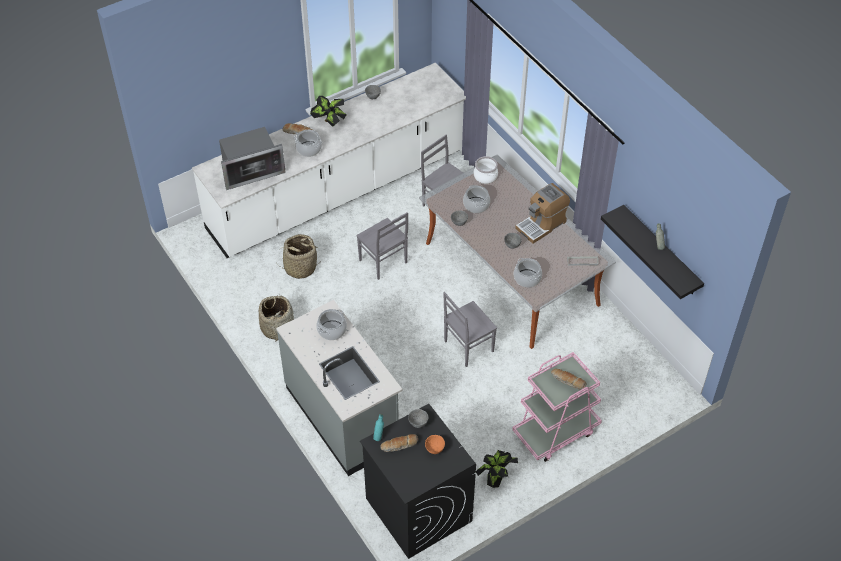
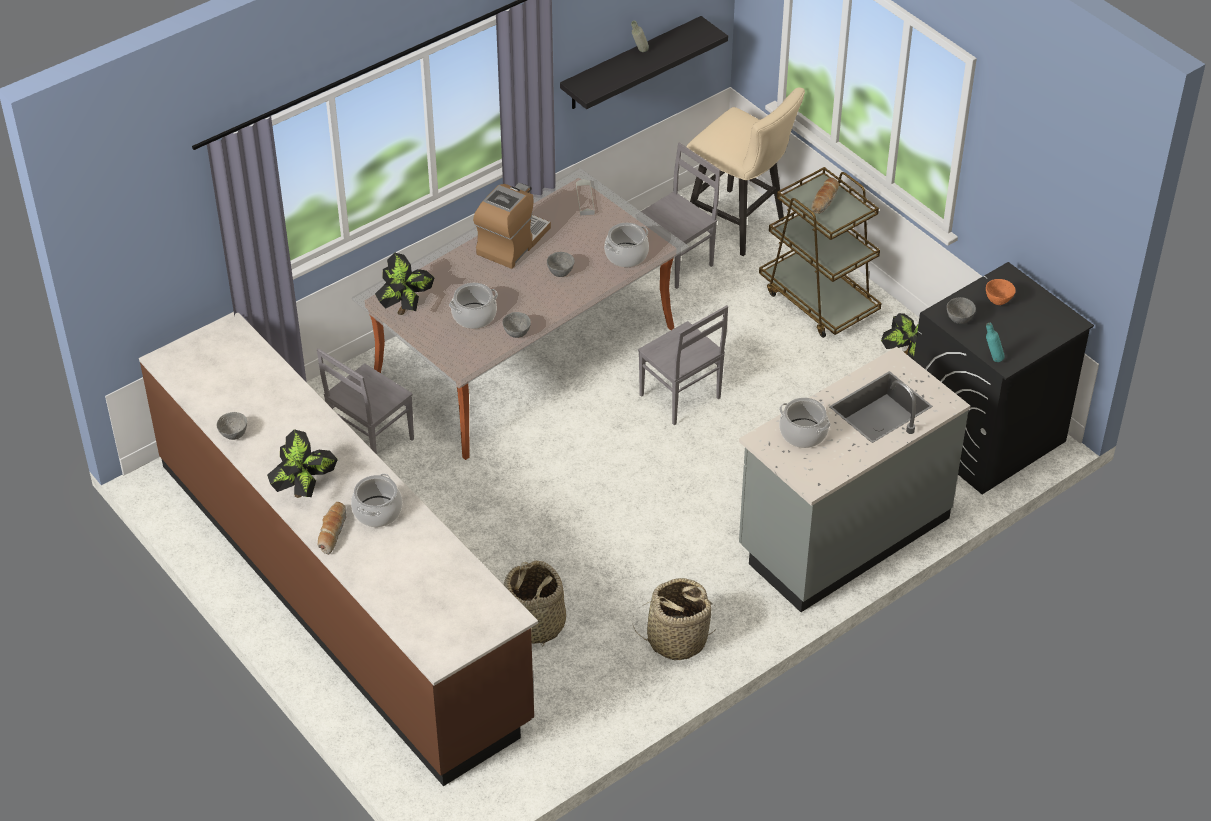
camera: 95 degrees left, 5 degrees down
white counter [192,63,466,258] -> brown counter [139,312,538,786]
microwave [219,127,286,190] -> none
grey chair [356,212,408,280] -> grey chair moved to [641,143,720,289]
bread [380,434,418,452] -> none
cooking pot [474,156,498,184] -> potted plant [375,253,434,315]
pink cart [512,352,602,462] -> brown cart [759,167,882,338]
coffee machine [515,183,570,244] -> coffee machine turned 105 degrees counterclockwise [473,183,551,269]
none -> beige stool [687,87,805,256]

